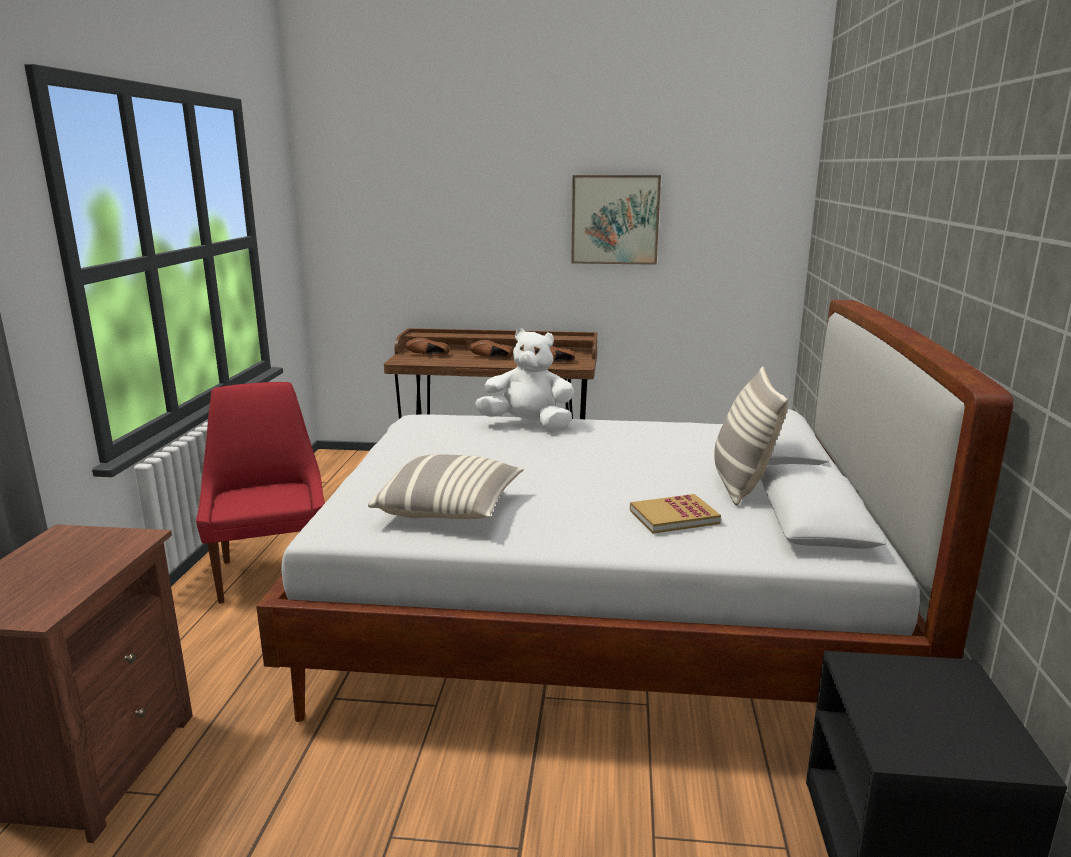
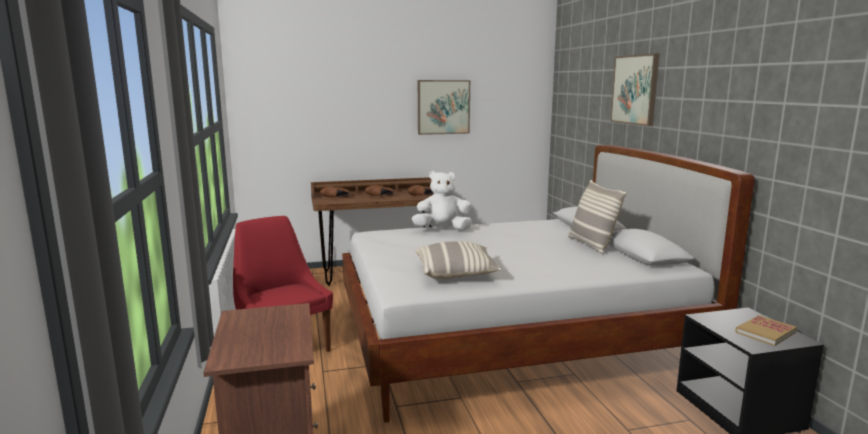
camera: 20 degrees left, 5 degrees down
book [630,494,721,534] -> book moved to [735,315,797,346]
none -> picture [610,54,659,126]

